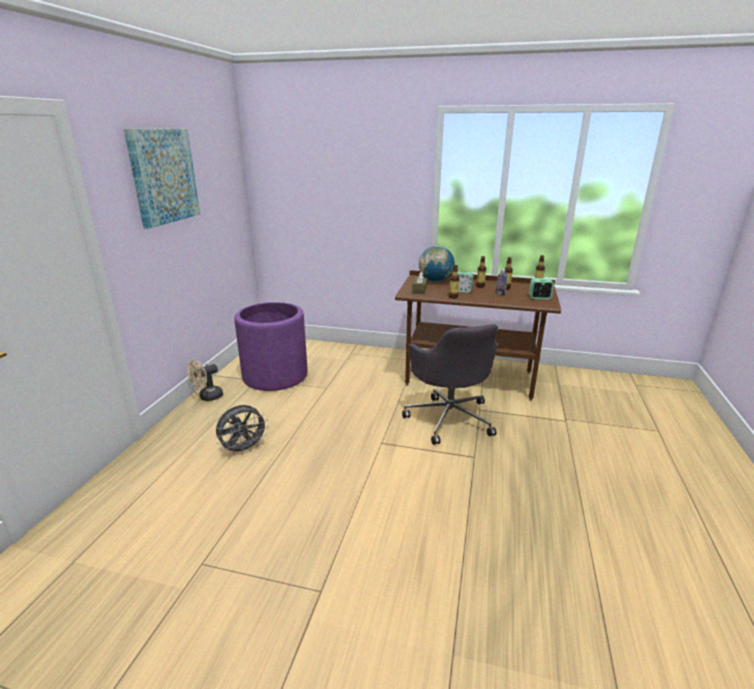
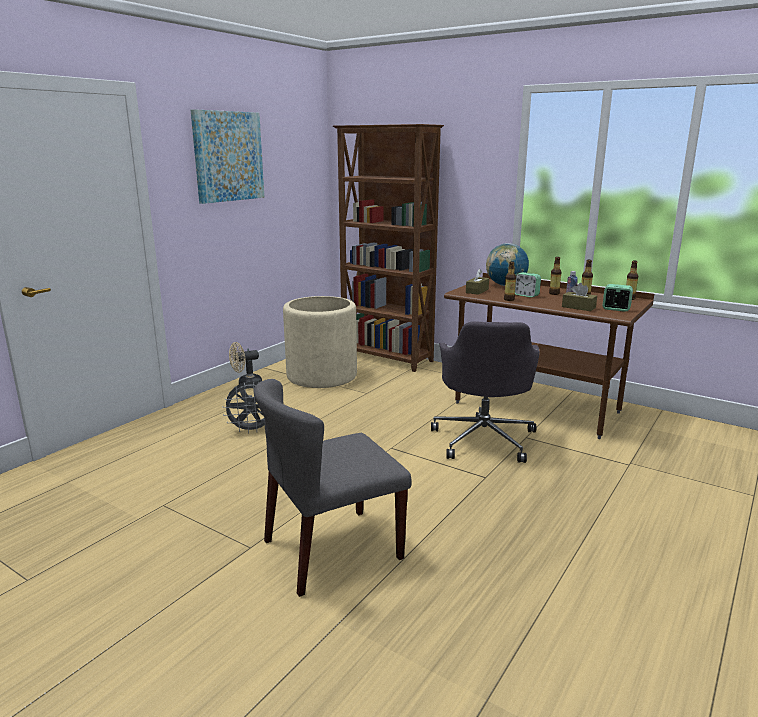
camera: 20 degrees right, 5 degrees down
purple planter [234,302,308,391] -> beige planter [283,296,357,388]
none -> grey chair [254,379,412,597]
none -> brown bookcase [333,124,444,372]
none -> brown tissue box [562,283,597,311]

